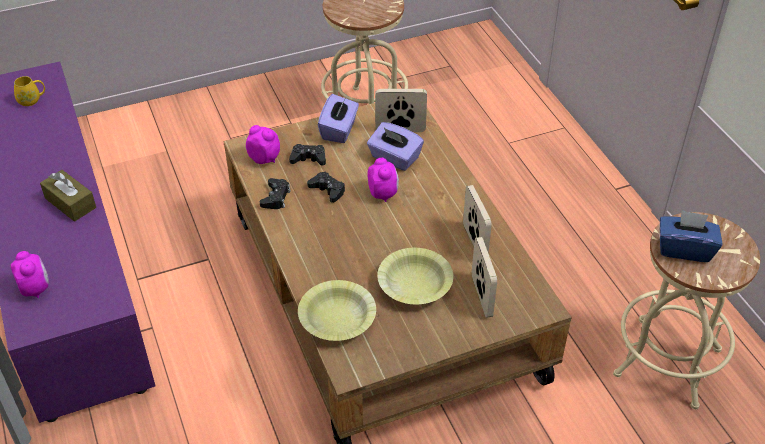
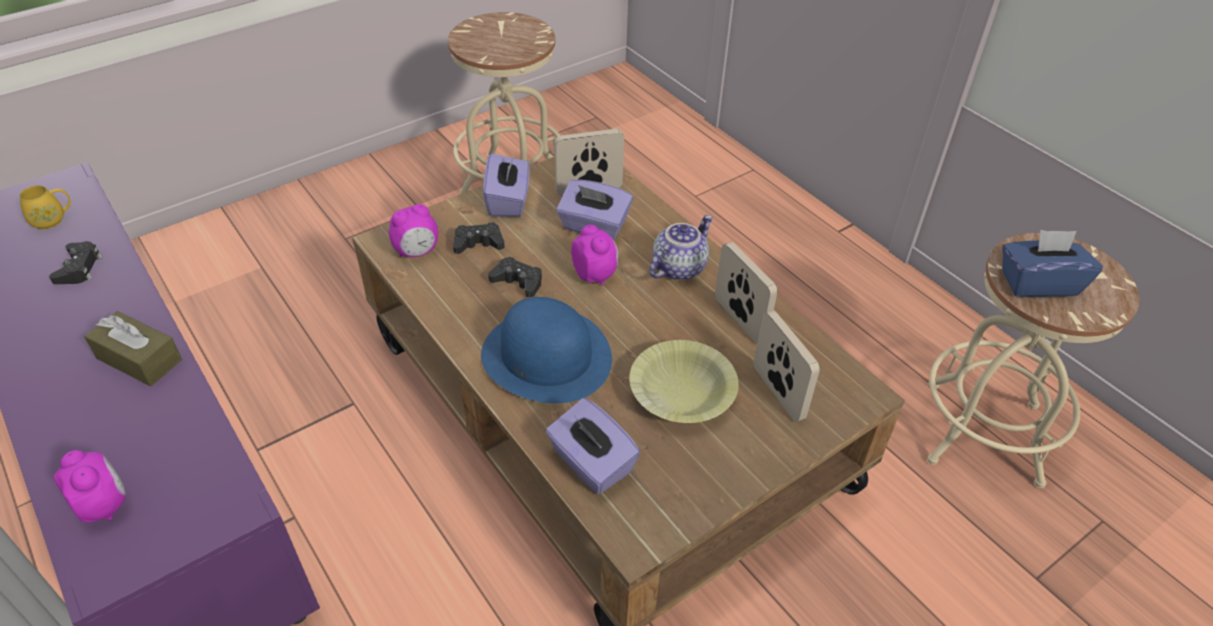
camera: 15 degrees left, 0 degrees up
alarm clock [246,125,280,164] -> alarm clock turned 135 degrees clockwise [389,204,438,257]
black game controller [260,178,291,209] -> black game controller moved to [49,241,102,284]
yellow bowl [298,280,376,341] -> purple tissue box [546,398,640,494]
none -> blue hat [481,297,612,403]
none -> teapot [649,215,713,280]

